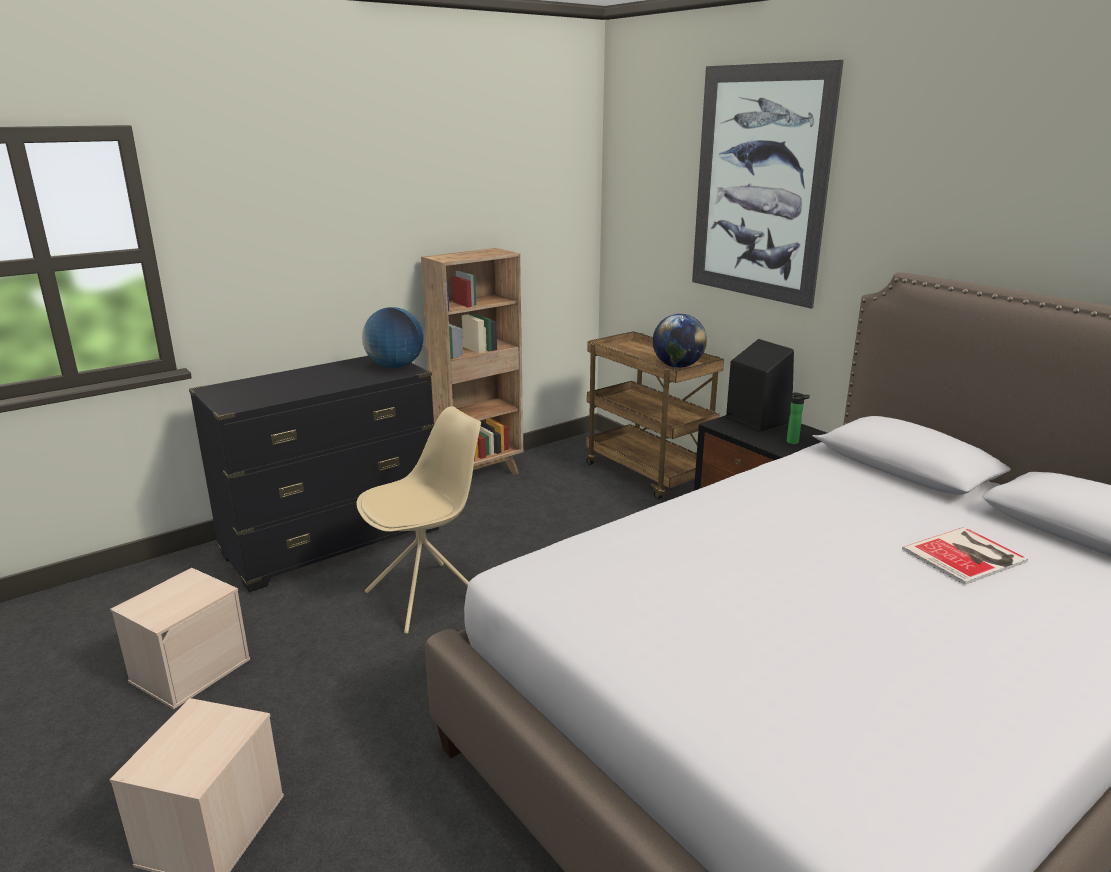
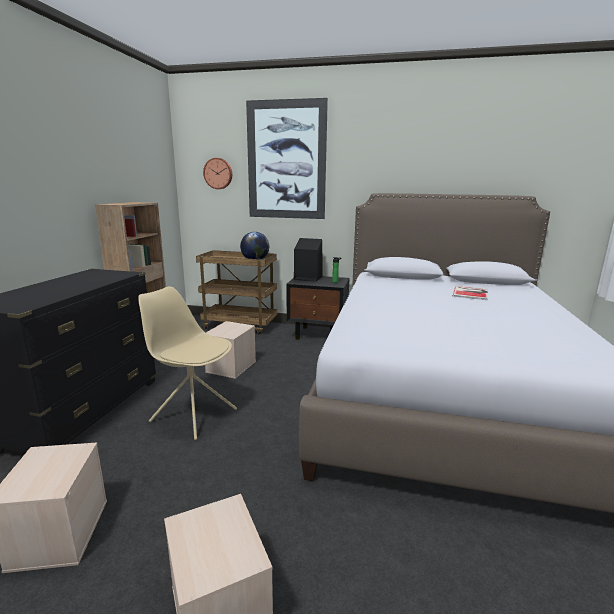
camera: 40 degrees left, 5 degrees down
beige chair [356,406,481,634] -> beige chair turned 75 degrees counterclockwise [138,286,237,440]
globe [362,307,423,368] -> none
none -> wall clock [203,158,232,189]
none -> beige storage box [205,321,256,379]

